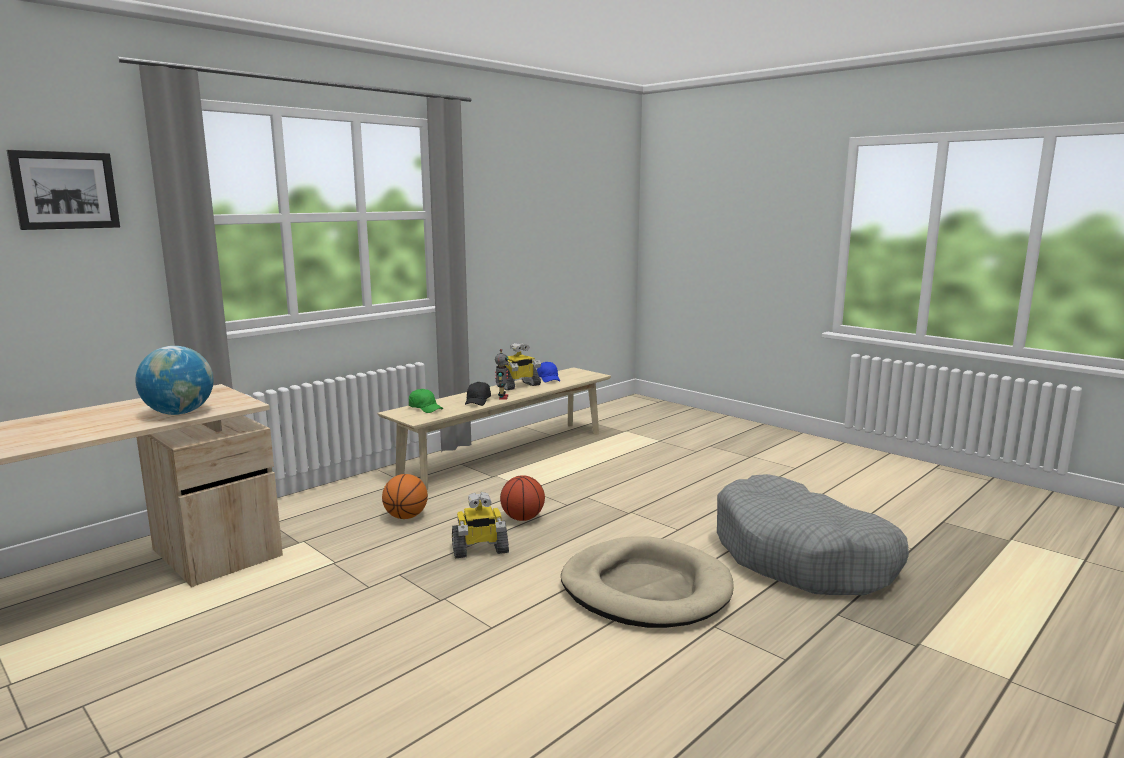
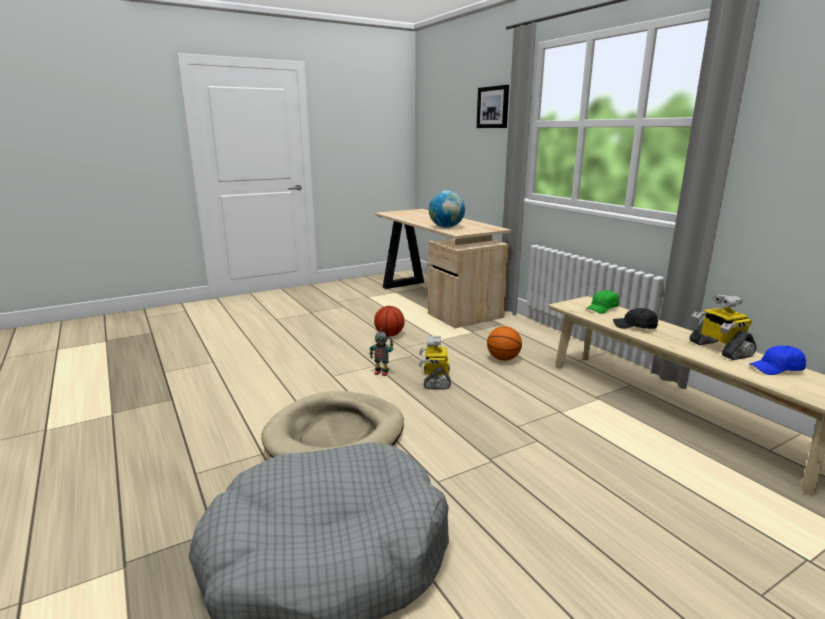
camera: 105 degrees right, 5 degrees up
toy robot [495,349,509,400] -> toy robot moved to [369,328,394,376]
basketball [500,475,545,521] -> basketball moved to [374,306,404,337]

